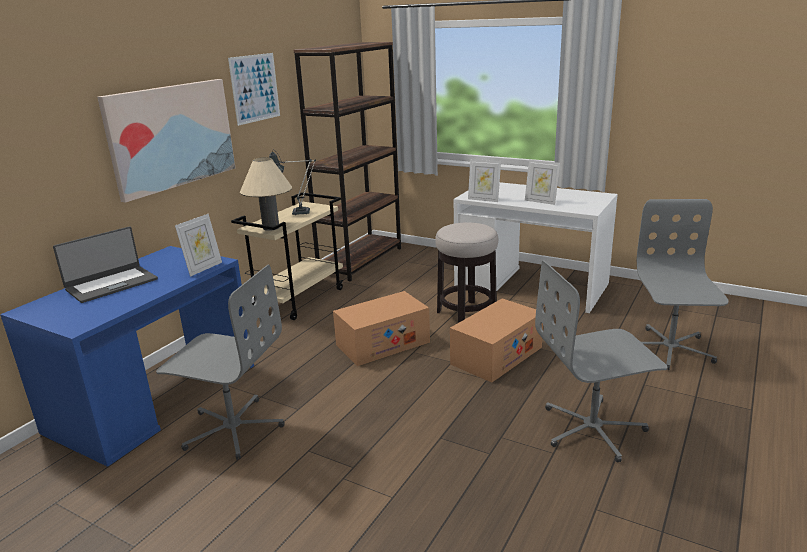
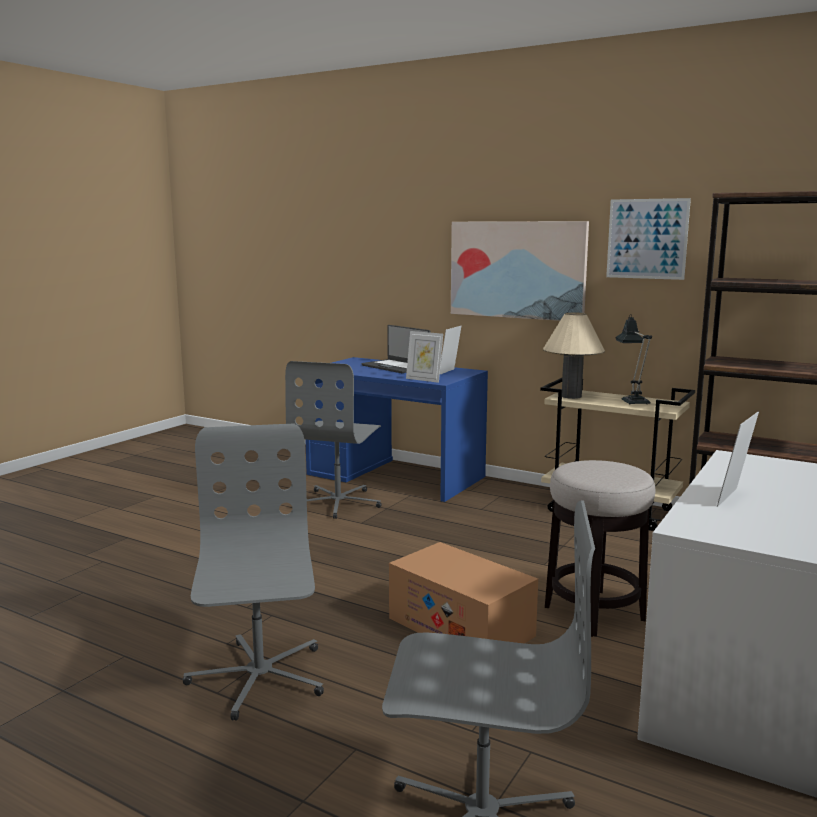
camera: 90 degrees right, 10 degrees down
cardboard box [333,291,430,366] -> none
picture frame [468,159,501,202] -> picture frame moved to [440,326,461,374]

